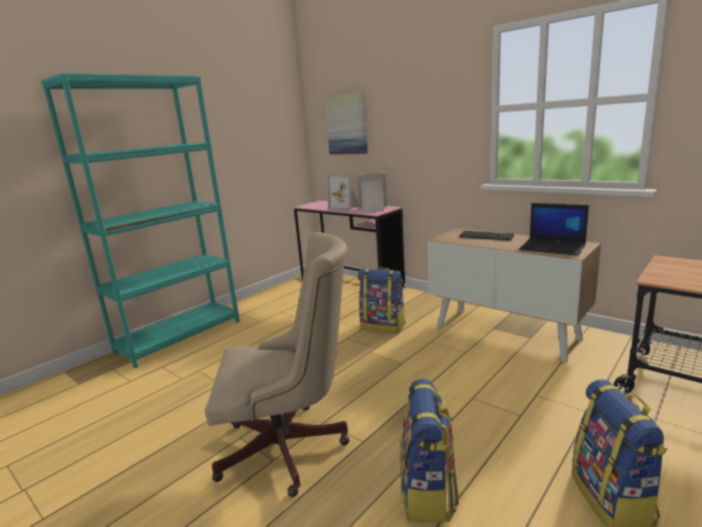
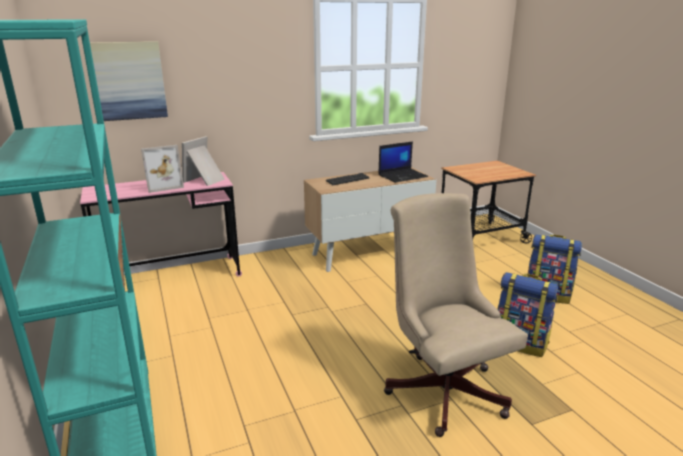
camera: 65 degrees left, 5 degrees up
beige office chair [205,232,350,497] -> beige office chair turned 45 degrees counterclockwise [384,193,528,437]
backpack [358,267,405,333] -> none

